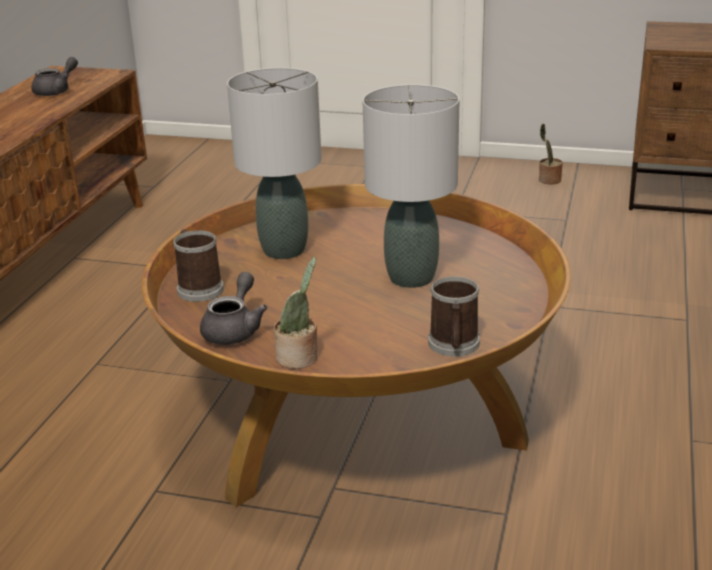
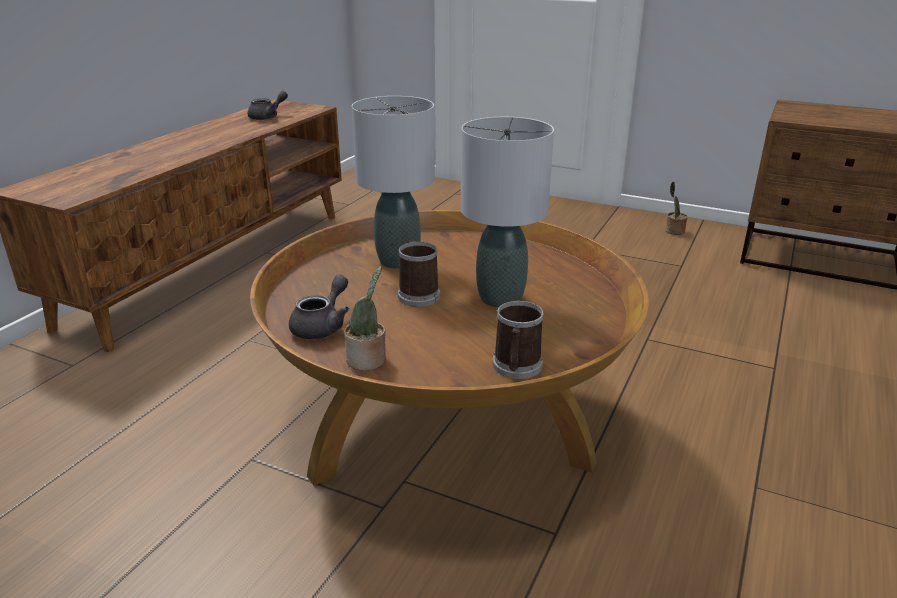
camera: 10 degrees right, 0 degrees up
mug [174,229,224,302] -> mug moved to [398,240,440,307]

